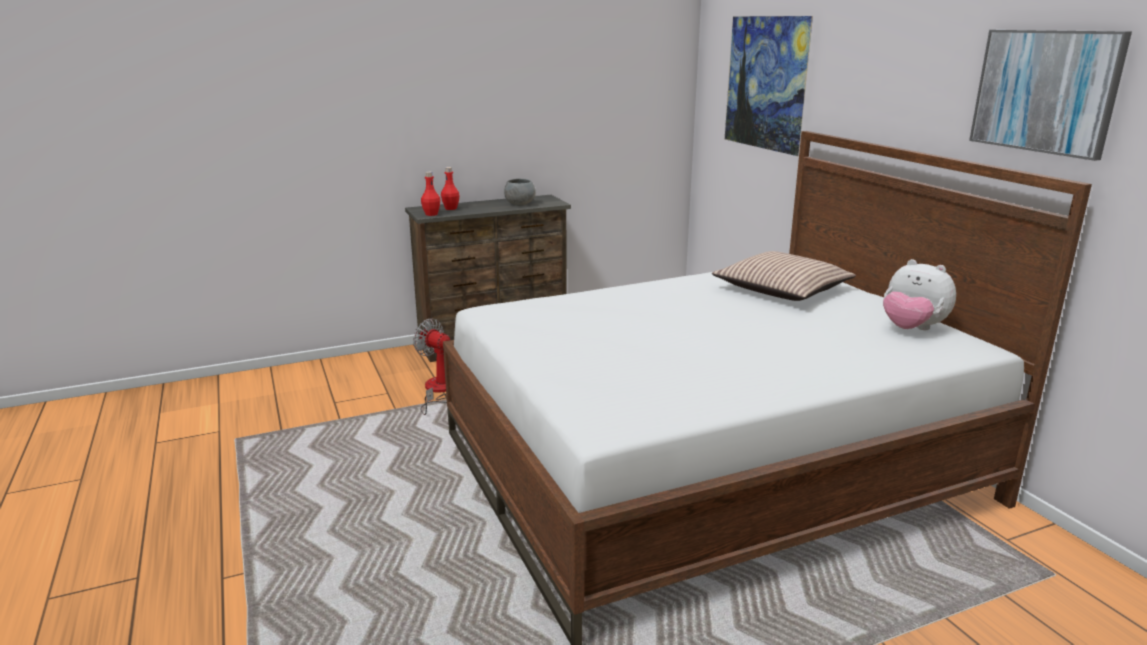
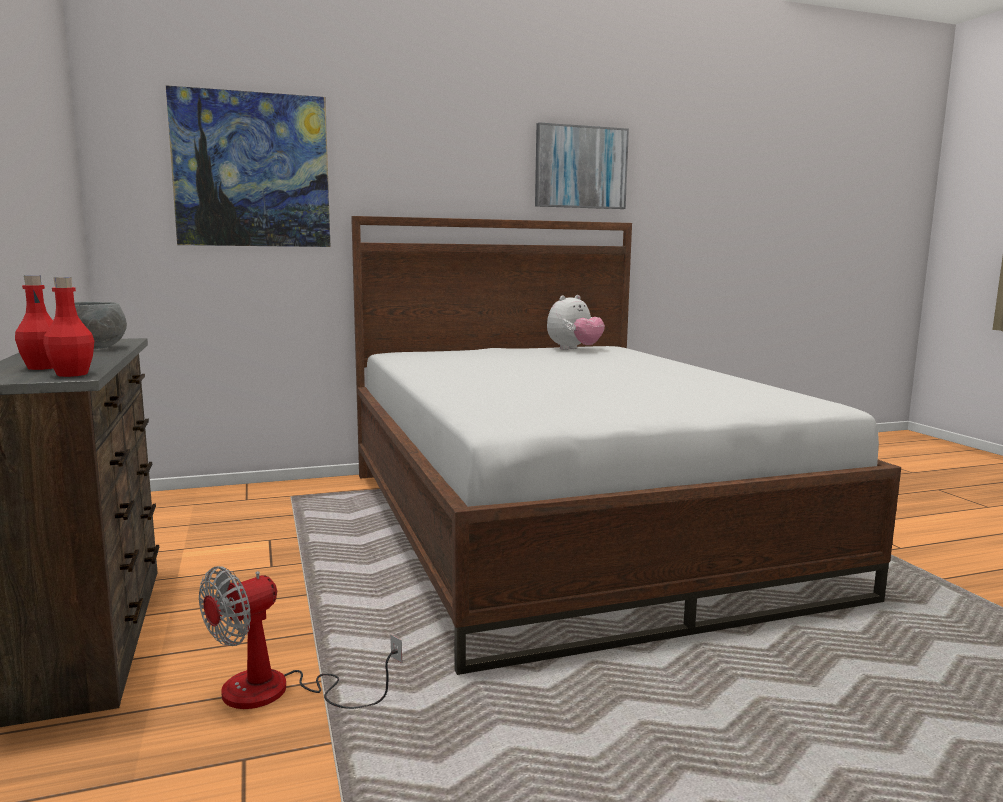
camera: 85 degrees left, 10 degrees down
pillow [712,251,856,301] -> none

